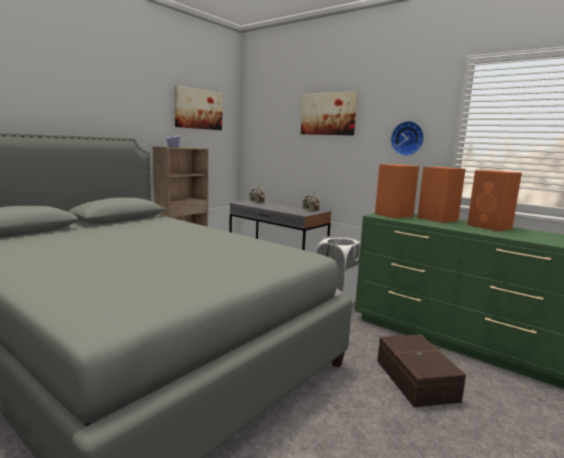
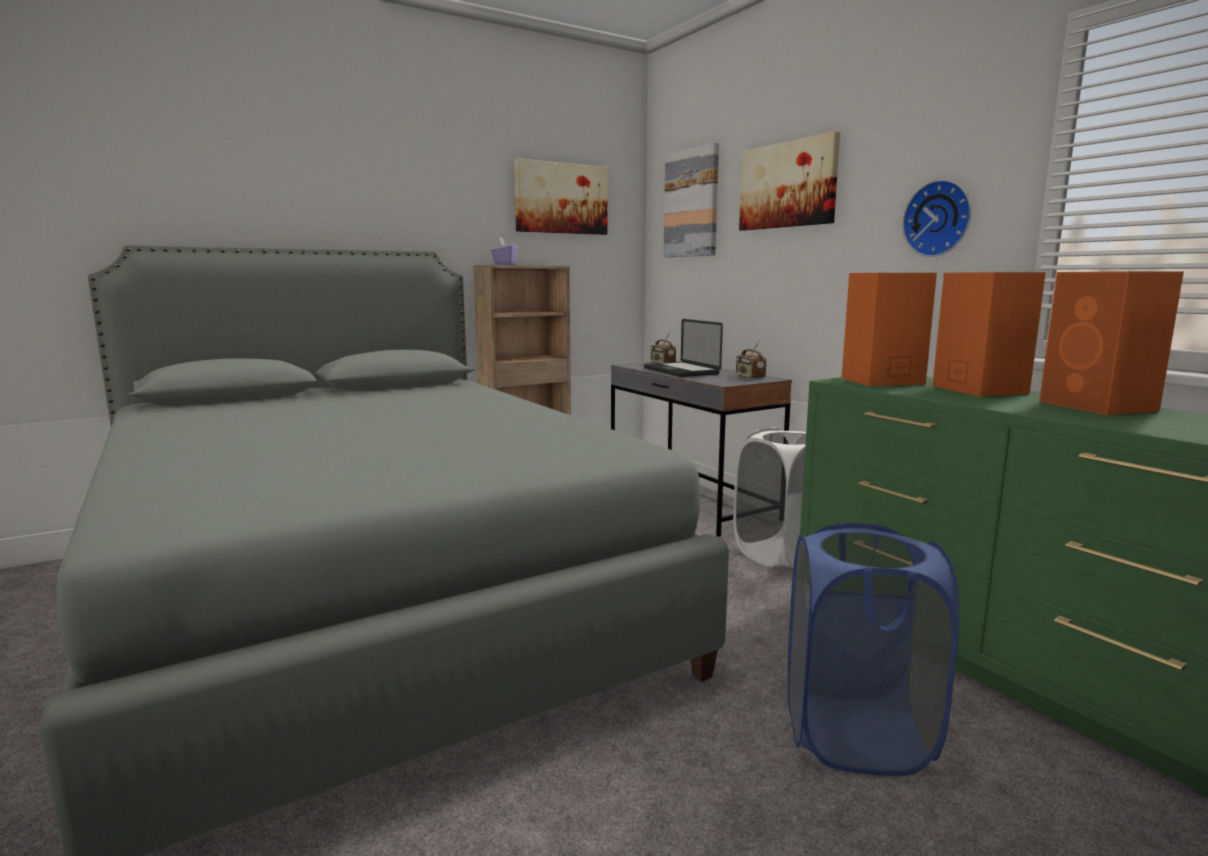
camera: 20 degrees right, 0 degrees up
brown storage box [377,334,466,408] -> blue laundry basket [788,522,959,776]
none -> laptop [644,319,723,377]
none -> picture [663,142,719,257]

